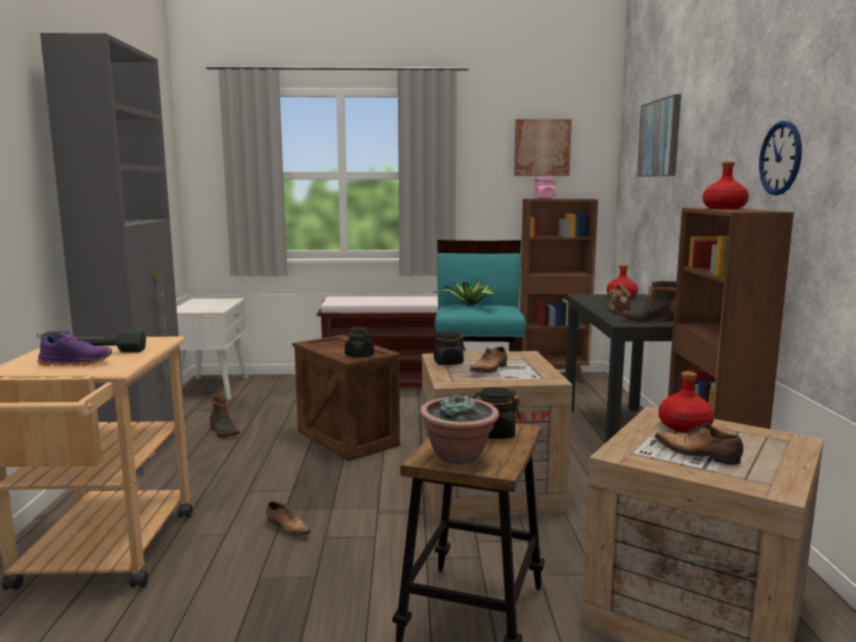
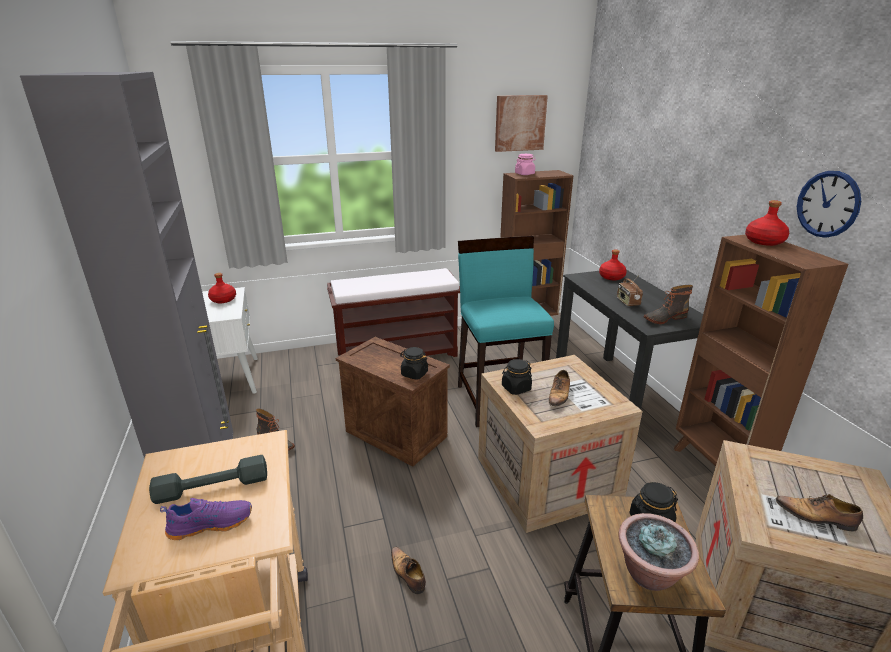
camera: 15 degrees left, 15 degrees up
shoe [266,501,310,536] -> shoe turned 150 degrees counterclockwise [391,547,426,594]
potted plant [433,279,500,306] -> none
picture [637,94,681,177] -> none
red bottle [658,371,714,433] -> red bottle moved to [208,273,236,303]

